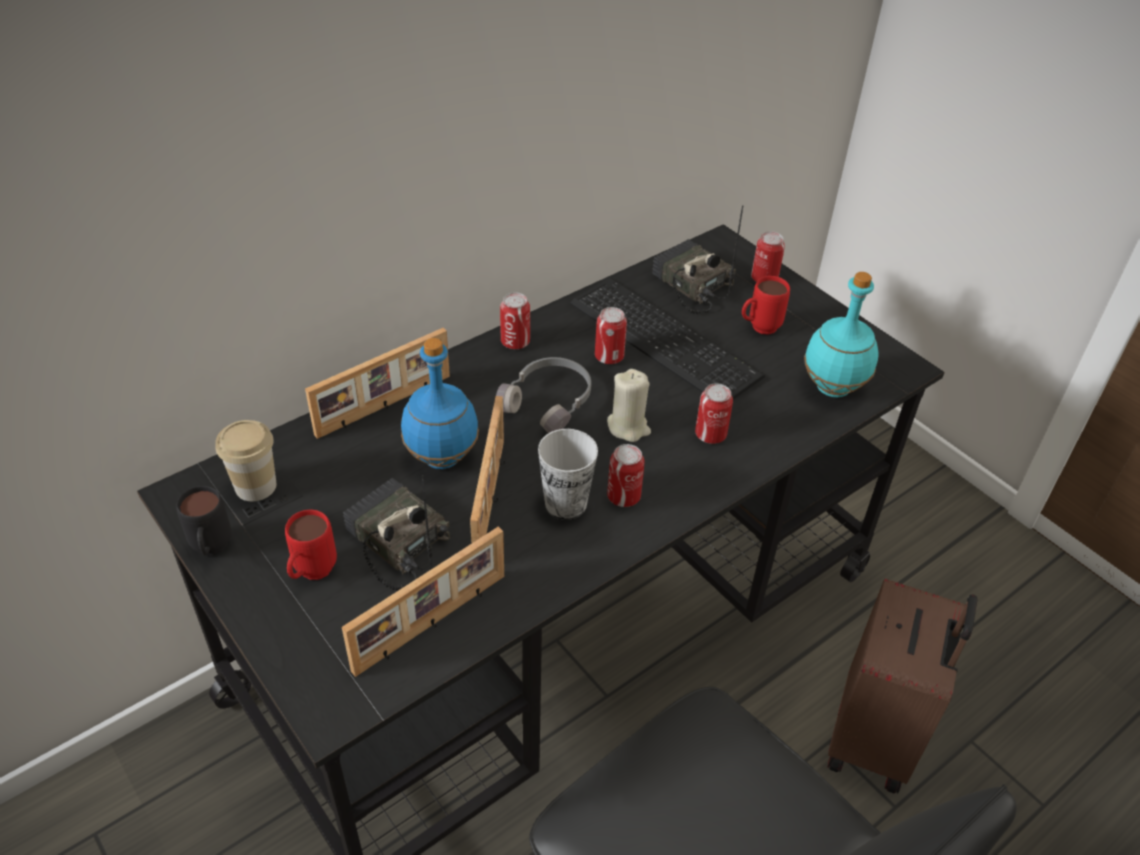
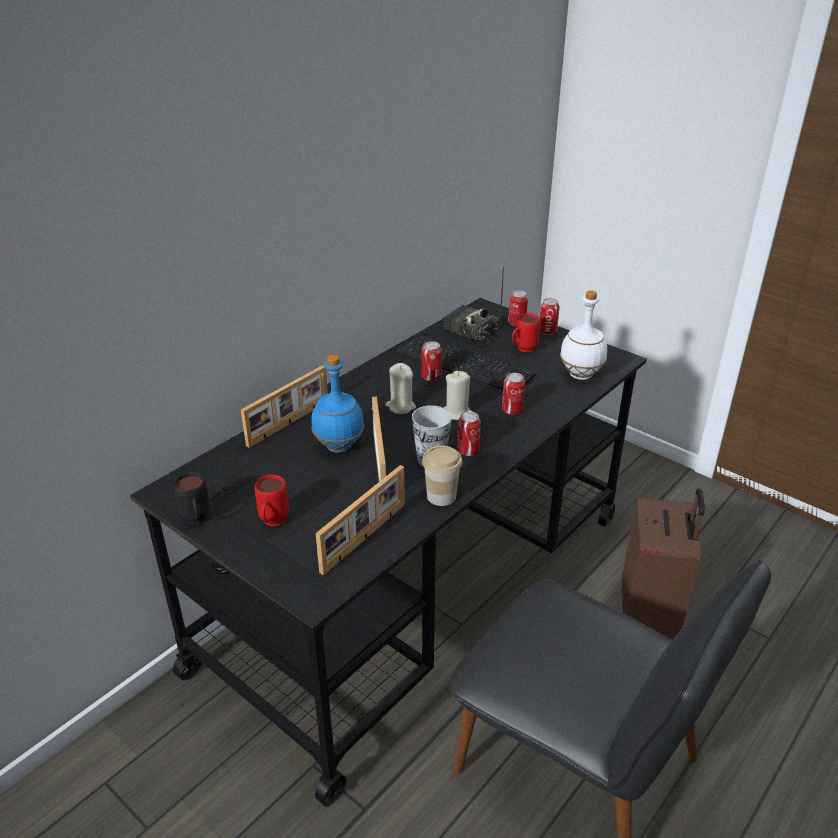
camera: 10 degrees left, 10 degrees down
cup [215,420,276,501] -> cup moved to [422,445,462,506]
radio [343,475,450,591] -> none
grey headphones [496,357,591,433] -> beige candle [386,363,416,414]
can [500,292,530,349] -> can moved to [540,298,559,335]
turquoise bottle [804,272,878,397] -> white bottle [560,291,607,380]

